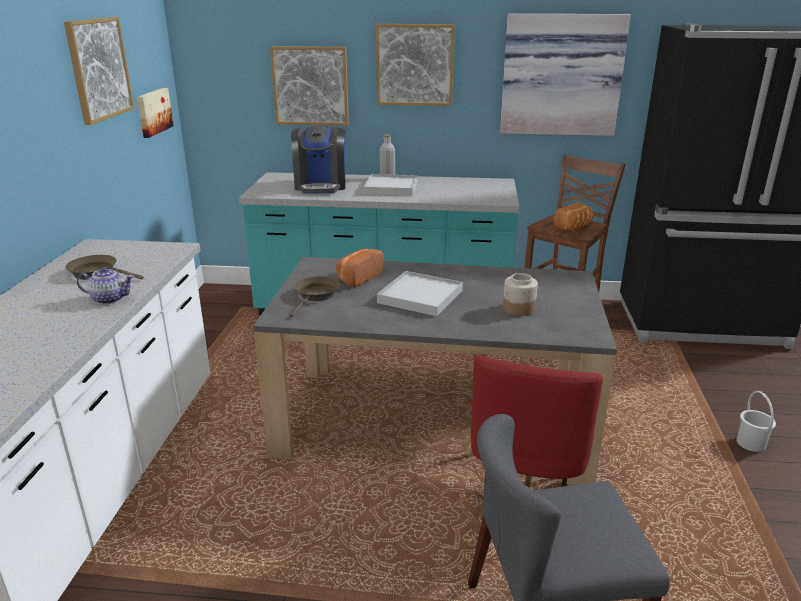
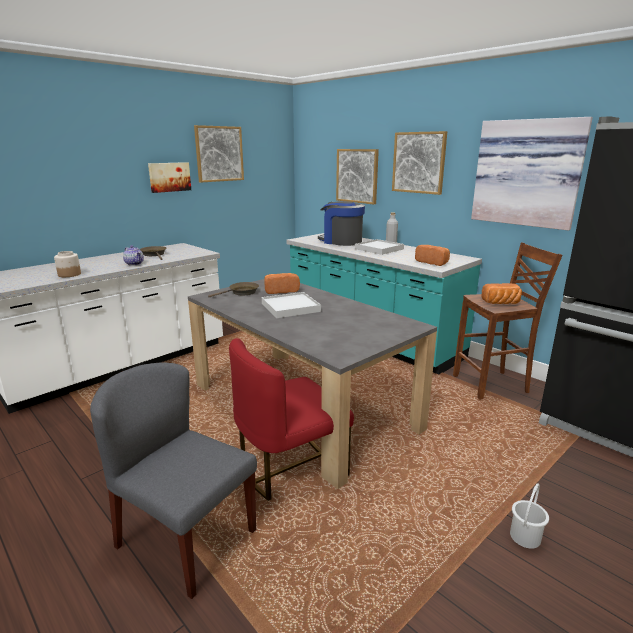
camera: 40 degrees right, 5 degrees down
picture [137,88,174,138] -> picture moved to [148,162,191,193]
coffee machine [291,125,346,193] -> coffee machine turned 90 degrees clockwise [318,201,365,246]
jar [503,273,538,316] -> jar moved to [54,251,81,277]
none -> bread [415,245,450,266]

